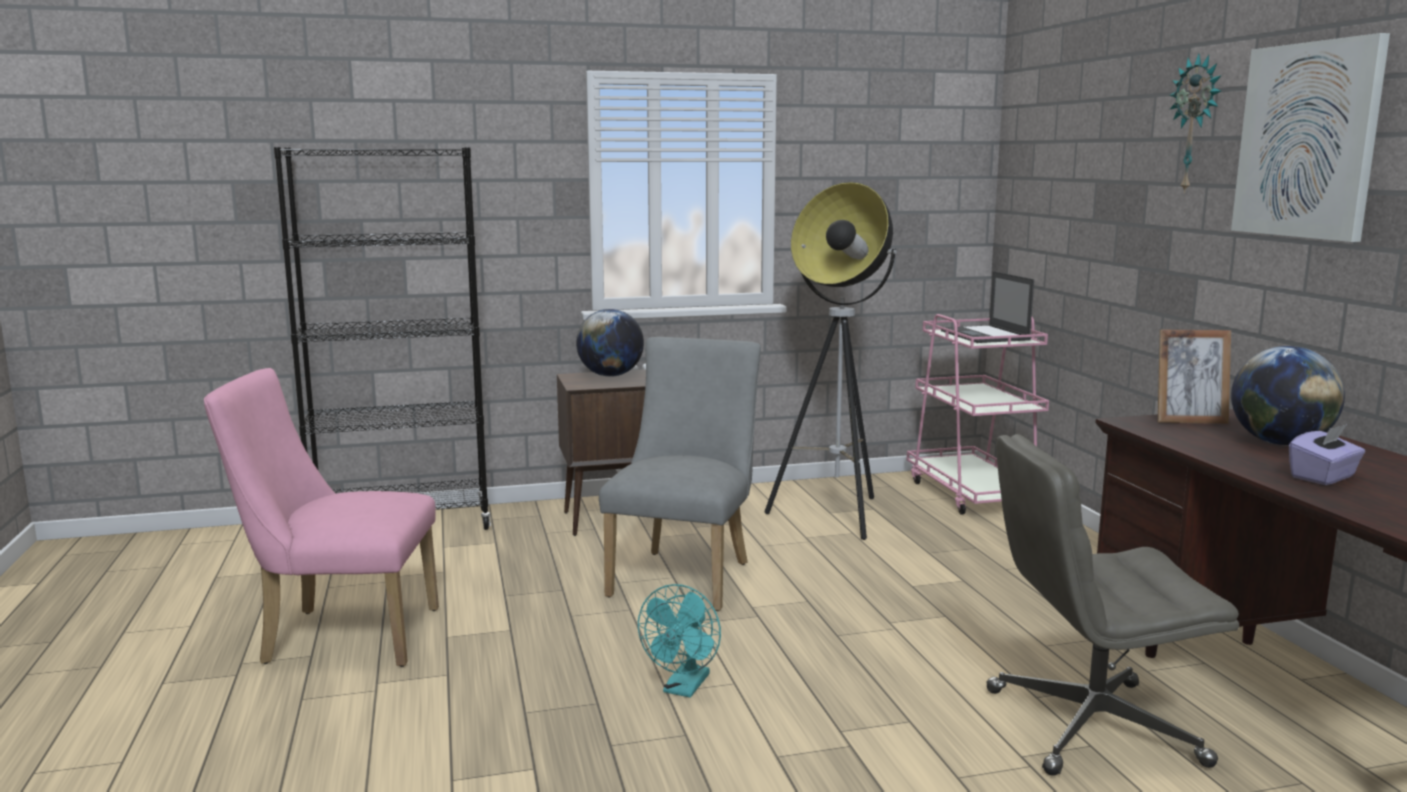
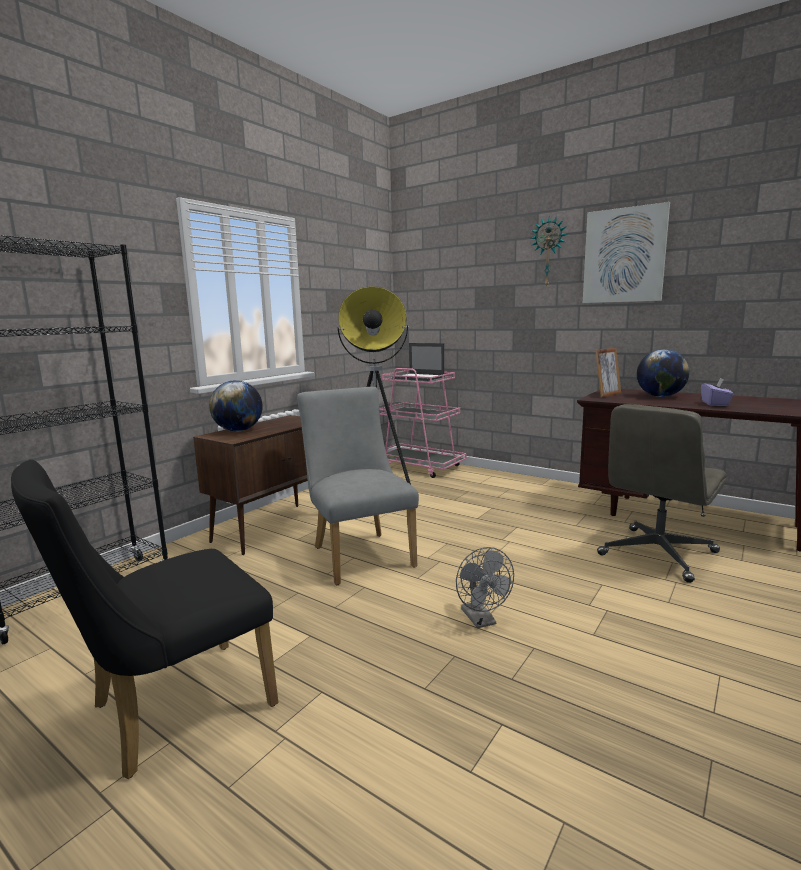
camera: 40 degrees left, 0 degrees up
pink chair [204,368,439,667] -> black chair [11,460,279,779]
turquoise fan [638,584,721,698] -> grey fan [456,547,514,628]

